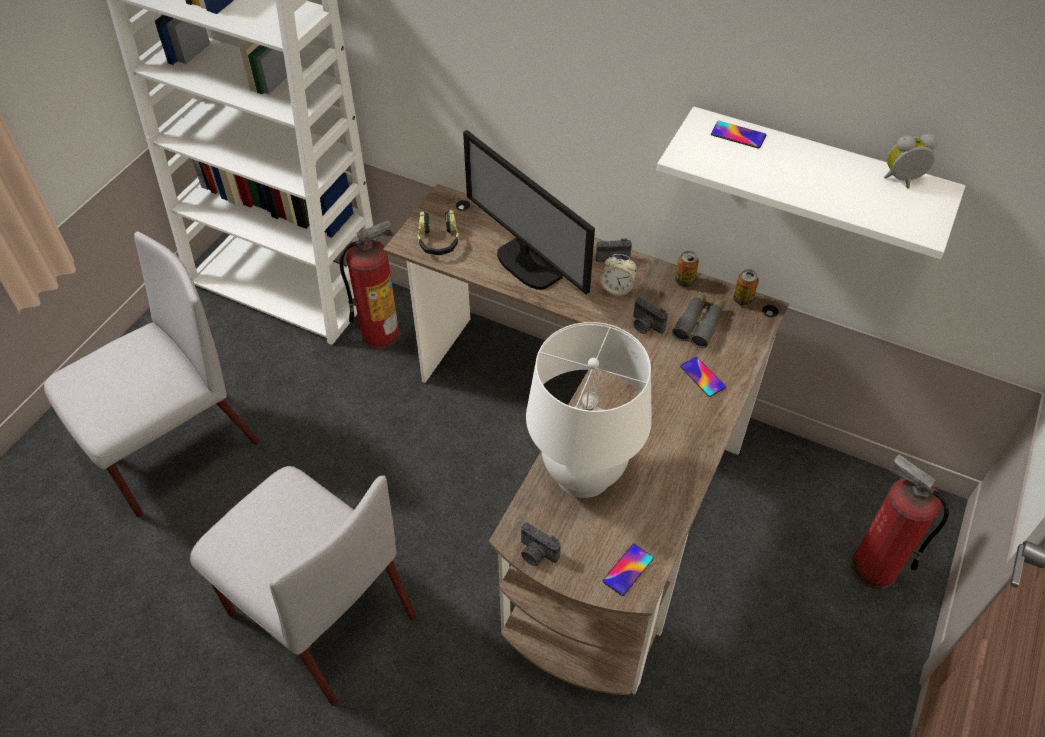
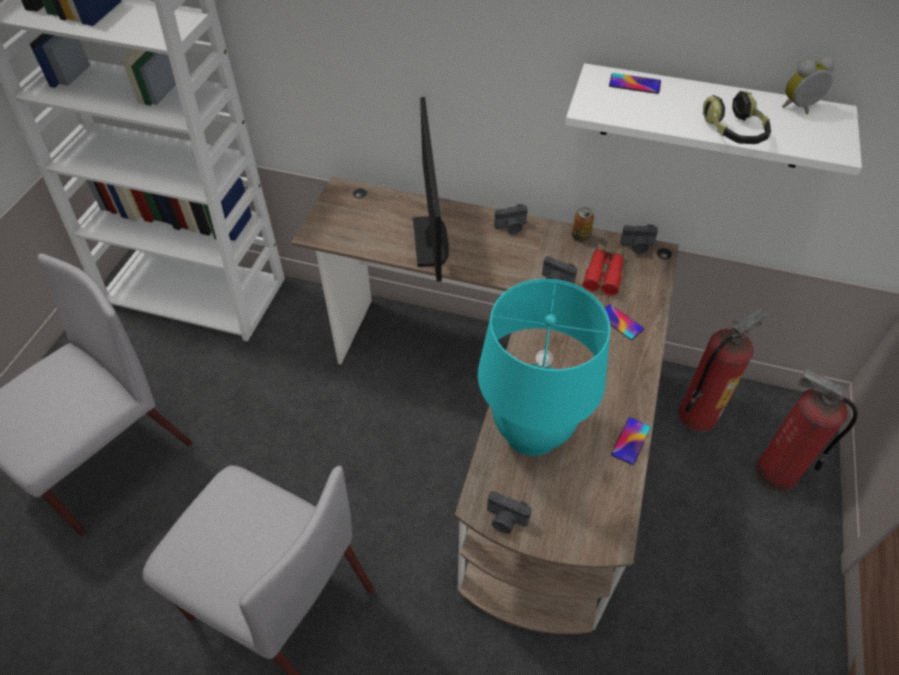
camera: 10 degrees left, 0 degrees up
fire extinguisher [340,220,400,349] -> fire extinguisher moved to [678,308,767,433]
headphones [417,210,459,255] -> headphones moved to [703,91,771,144]
monitor [463,130,595,294] -> monitor turned 135 degrees counterclockwise [413,97,449,282]
white table lamp [526,322,651,498] -> turquoise table lamp [478,279,610,456]
alarm clock [600,254,636,296] -> none
phone [603,544,654,596] -> phone moved to [611,417,651,465]
grey binoculars [672,291,726,348] -> red binoculars [583,243,624,296]
can [733,269,759,306] -> camera [620,224,658,254]

